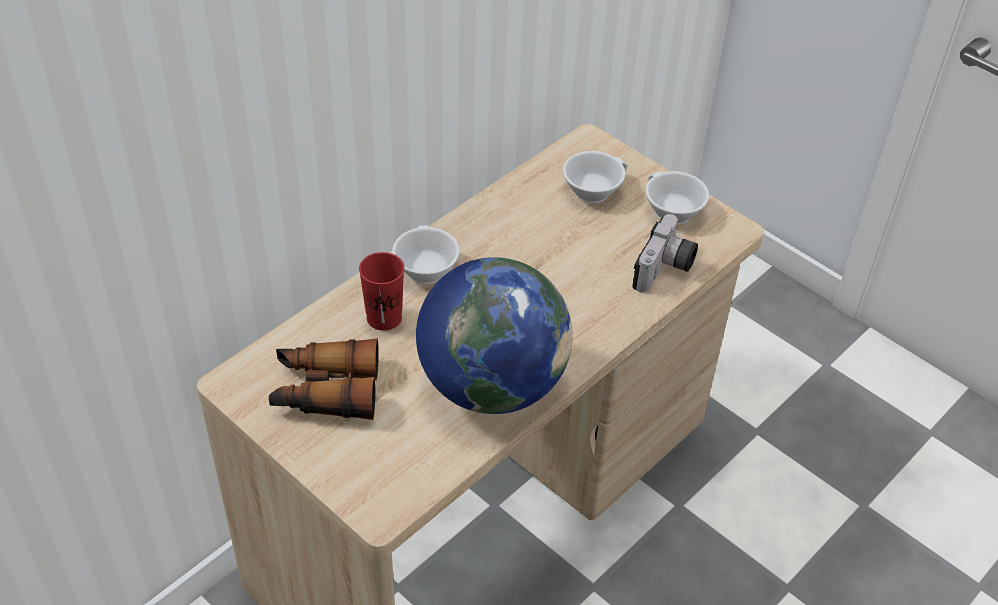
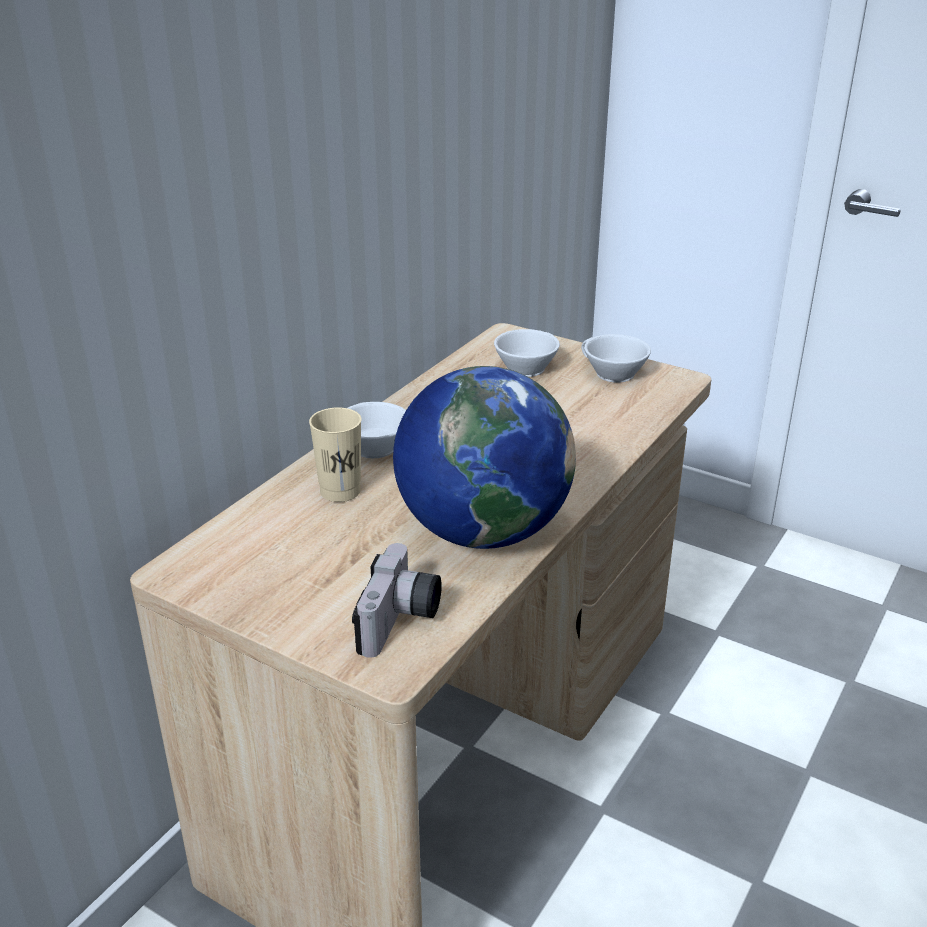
camera: 10 degrees left, 15 degrees down
binoculars [269,339,378,420] -> none
red cup [359,252,404,331] -> beige cup [309,407,361,502]
camera [632,214,698,293] -> camera moved to [352,543,442,658]

